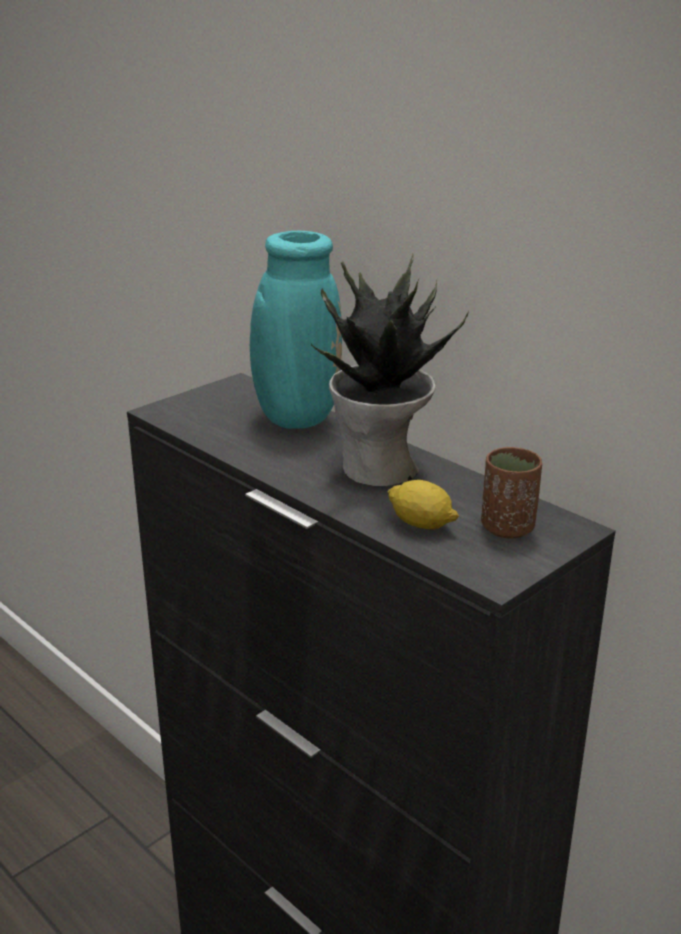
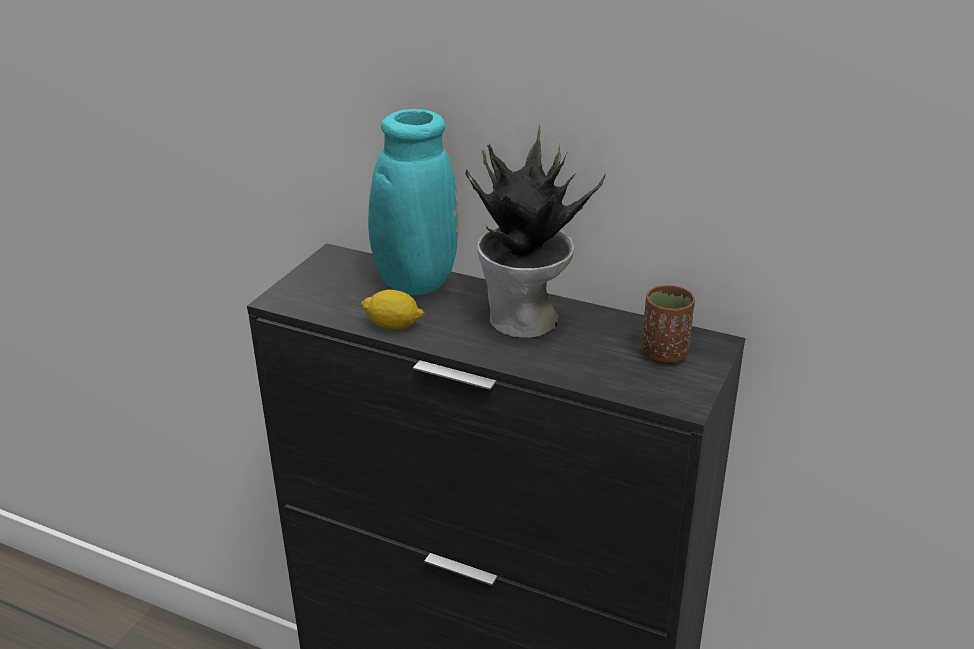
camera: 20 degrees left, 5 degrees up
lemon [388,480,459,530] -> lemon moved to [361,290,425,329]

